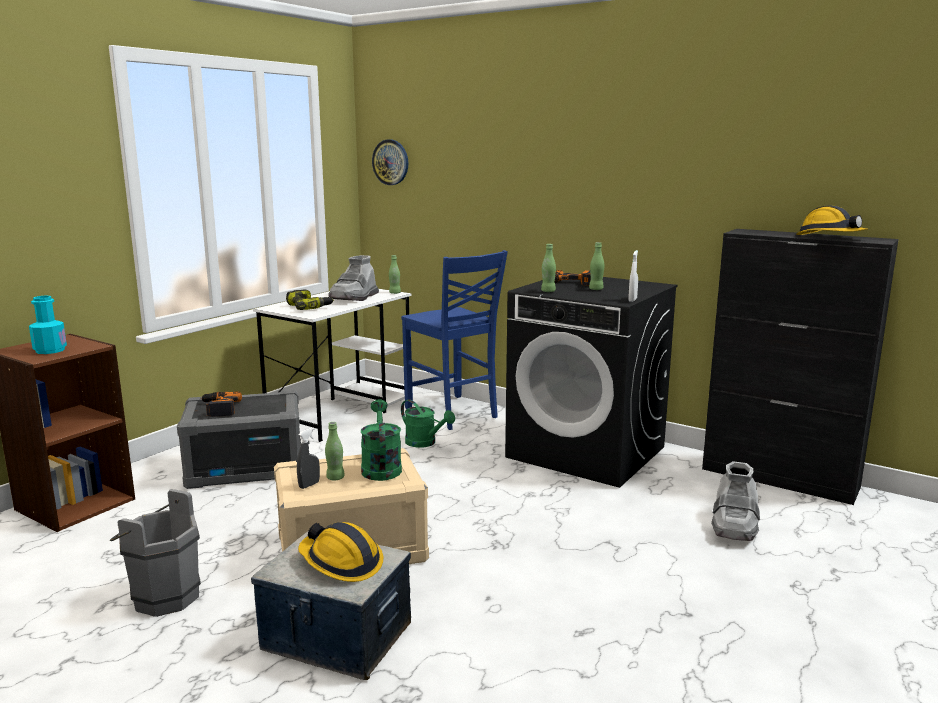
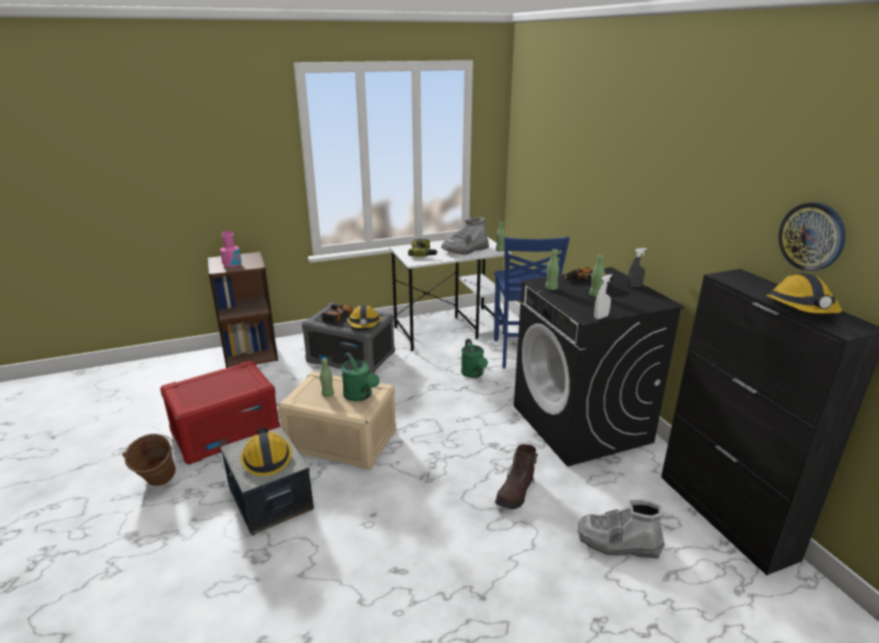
camera: 35 degrees right, 10 degrees up
turquoise bottle [29,296,67,354] -> pink bottle [220,231,241,267]
grey bucket [110,489,201,617] -> red storage box [160,360,280,465]
grey spray bottle [297,427,320,489] -> grey spray bottle moved to [627,248,647,287]
green watering can [361,399,402,481] -> green watering can turned 120 degrees clockwise [341,352,379,401]
wall clock [372,140,408,185] -> wall clock moved to [778,202,846,271]
grey boot [711,461,760,541] -> grey boot turned 45 degrees clockwise [578,499,665,559]
none -> brown bucket [122,434,176,486]
none -> hard hat [347,305,381,328]
none -> brown boot [495,444,538,510]

